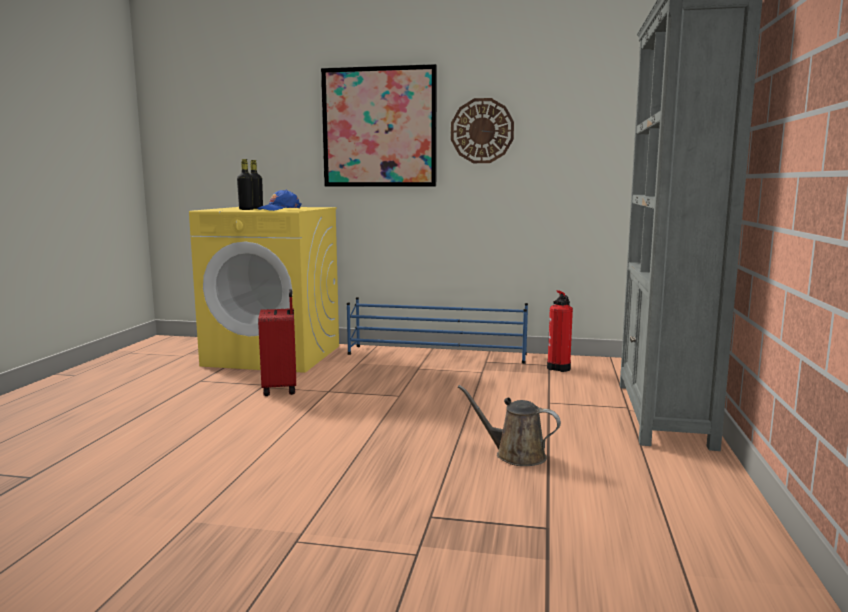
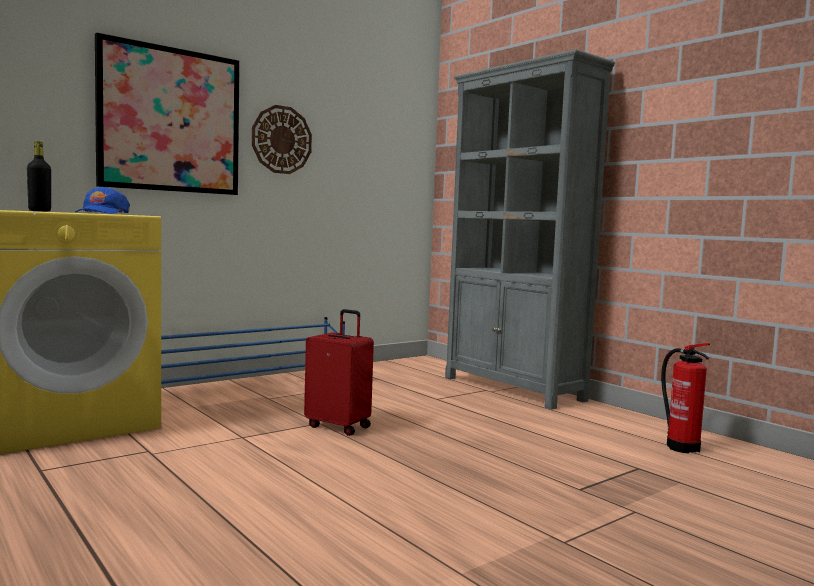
camera: 50 degrees left, 5 degrees down
black bottle [237,159,254,210] -> none
red suitcase [258,289,296,396] -> red suitcase moved to [304,309,374,436]
brown watering can [458,385,561,466] -> none
fire extinguisher [547,290,573,372] -> fire extinguisher moved to [661,343,710,454]

